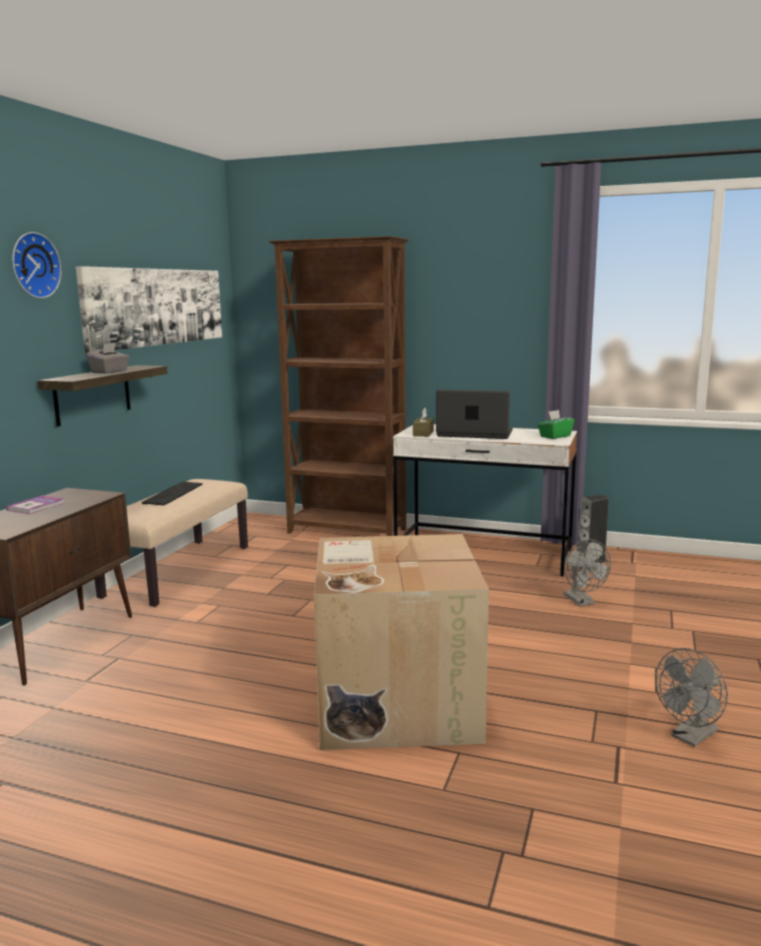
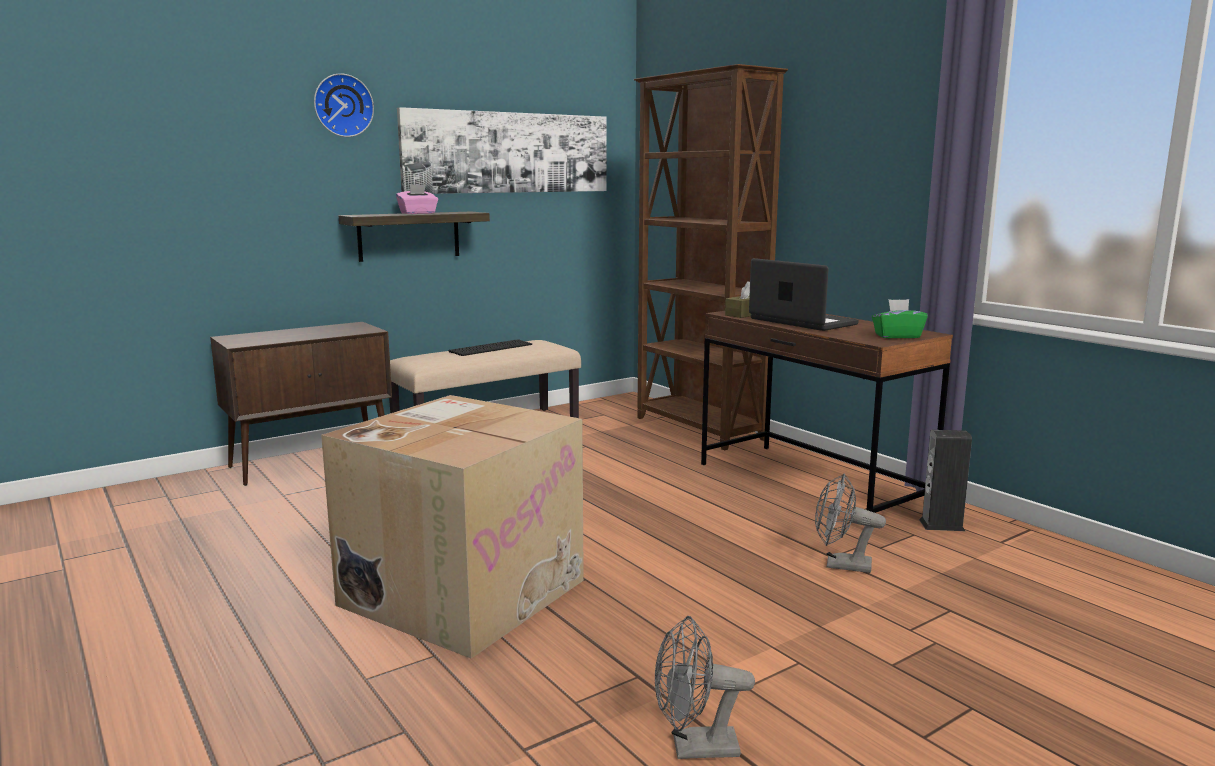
camera: 35 degrees right, 0 degrees up
book [6,495,65,514] -> none
grey tissue box [86,343,129,373] -> pink tissue box [396,184,438,214]
white desk [393,424,577,577] -> brown desk [701,311,953,513]
grey fan [564,539,611,606] -> grey fan turned 90 degrees clockwise [815,473,886,573]

